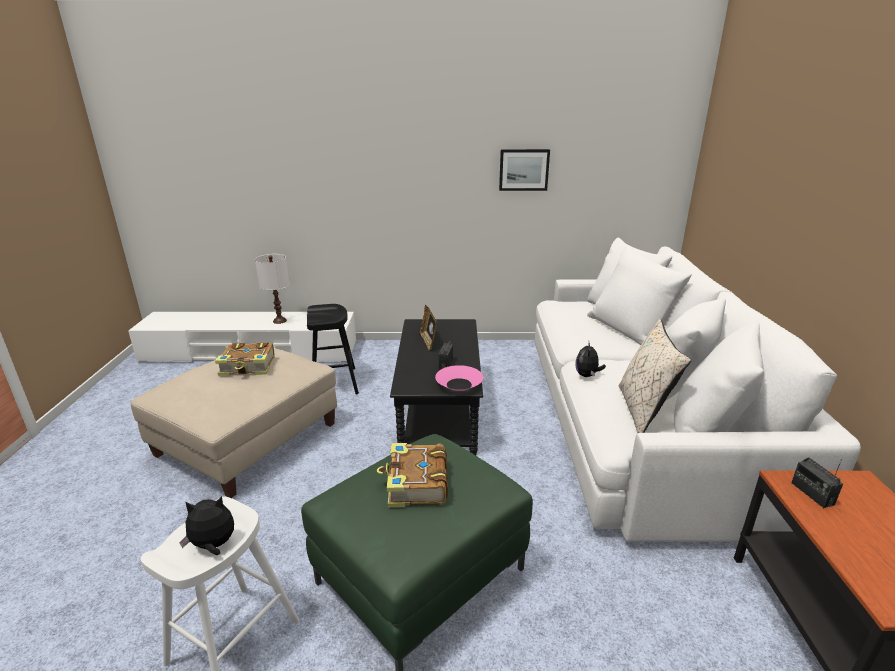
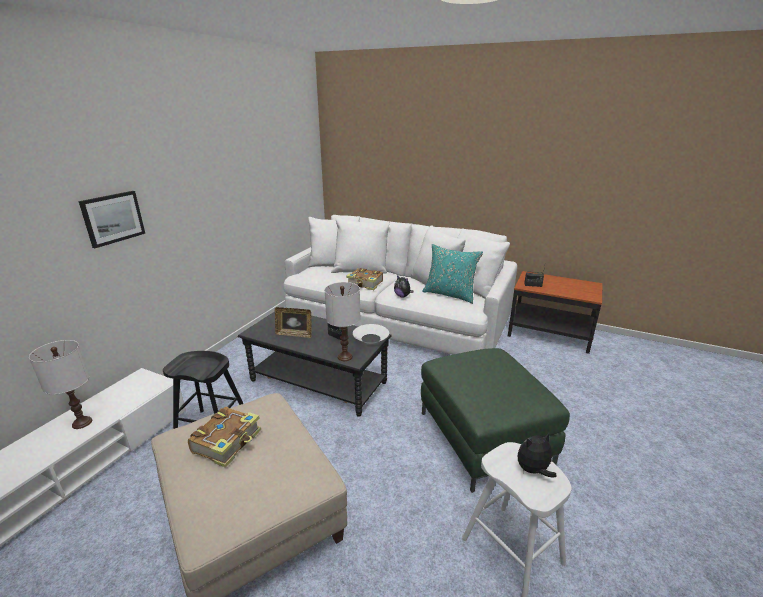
camera: 65 degrees left, 0 degrees up
plush toy [179,496,234,555] -> plush toy turned 60 degrees clockwise [518,433,556,478]
book [377,443,448,507] -> book moved to [346,268,383,290]
pink bowl [435,365,483,391] -> white bowl [353,324,389,344]
picture [499,149,550,191] -> picture moved to [78,191,145,248]
beige pillow [619,319,691,433] -> turquoise pillow [422,244,483,304]
none -> white table lamp [324,282,360,361]

